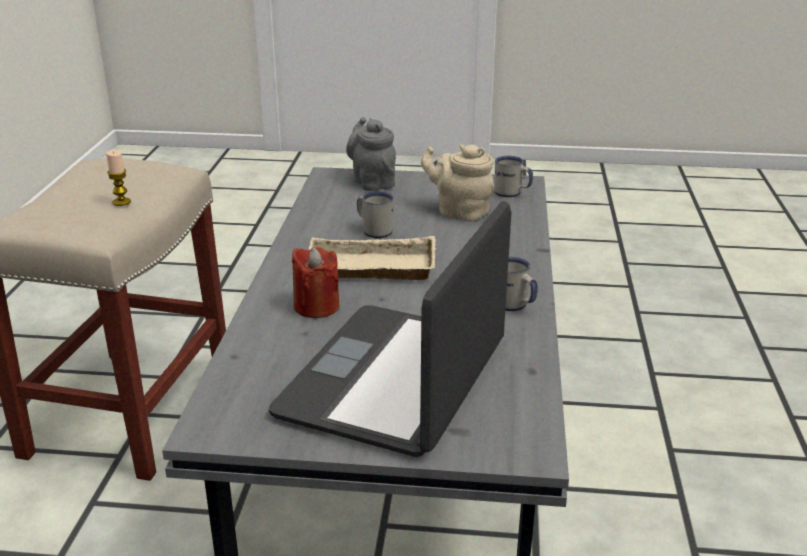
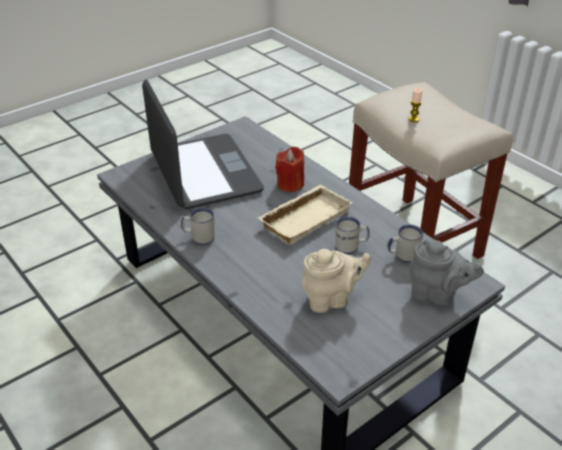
camera: 135 degrees right, 10 degrees up
white mug [495,156,533,197] -> white mug moved to [387,225,423,263]

